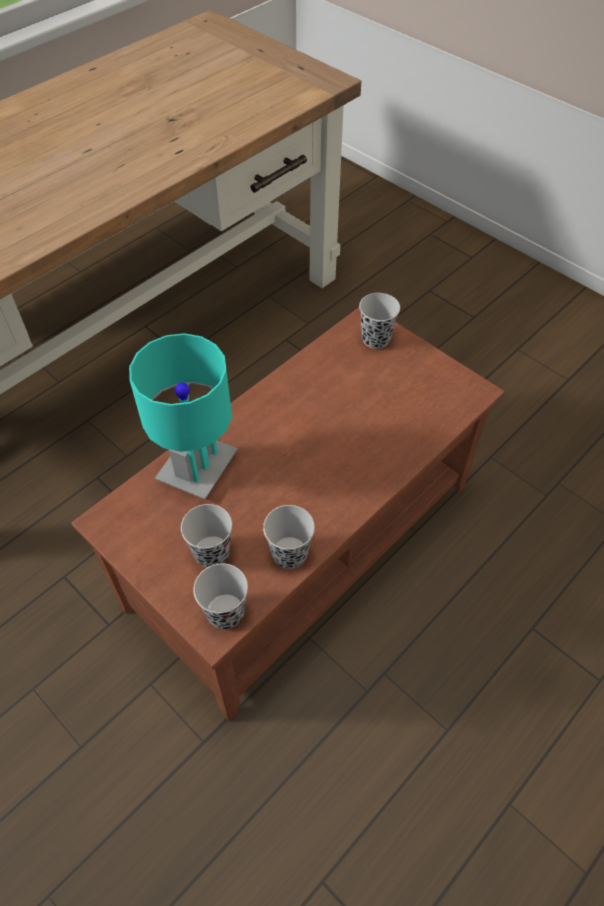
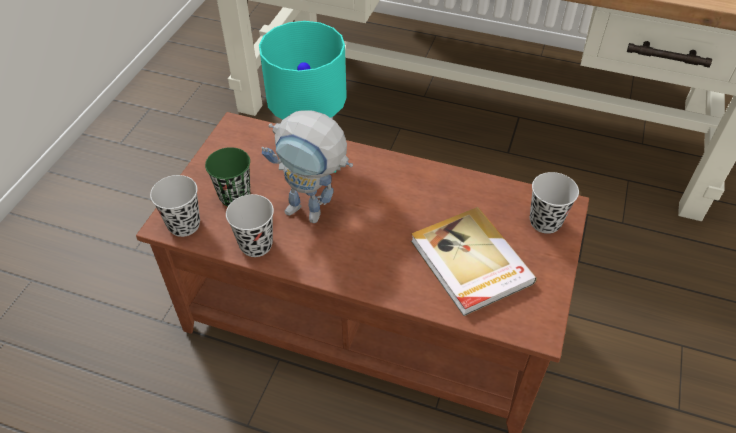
camera: 65 degrees right, 5 degrees down
black cup [181,504,232,567] -> green cup [205,147,250,206]
none -> toy robot [262,111,353,223]
none -> book [411,207,537,316]

